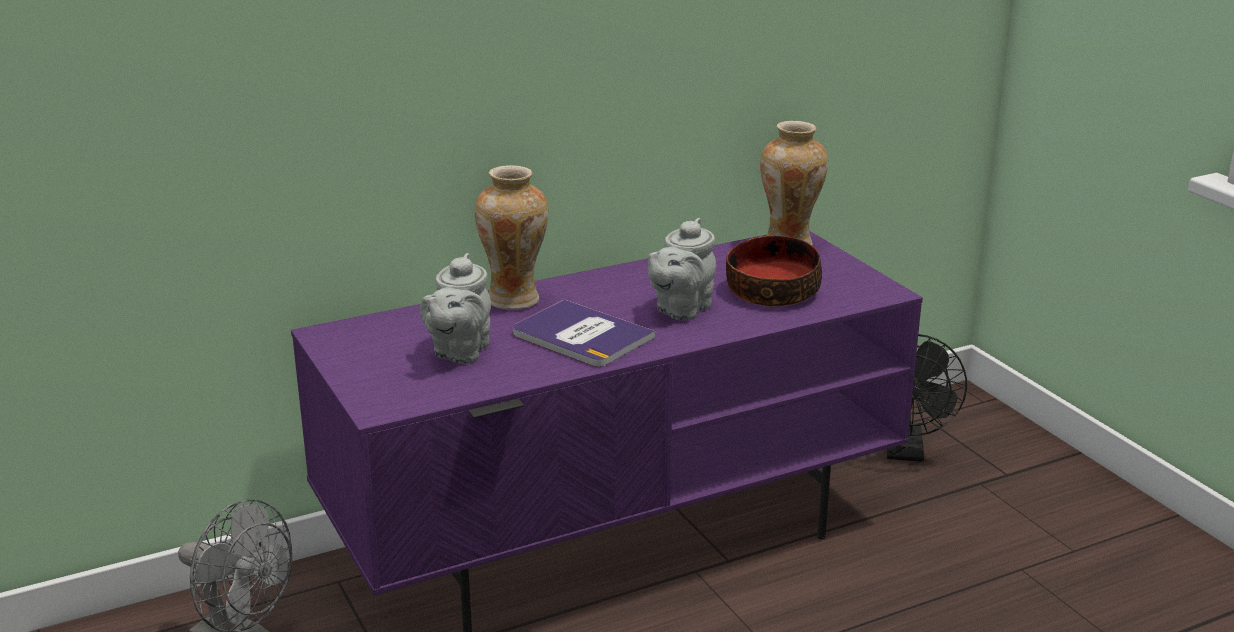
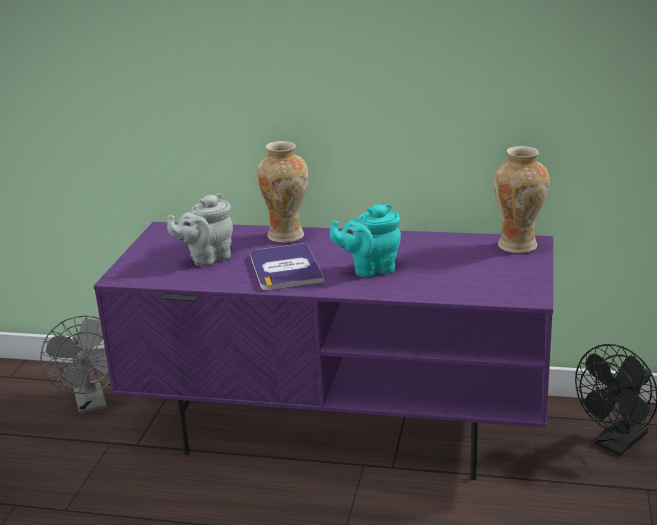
camera: 40 degrees right, 0 degrees up
grey teapot [648,218,716,320] -> turquoise teapot [330,204,401,277]
bowl [726,236,822,307] -> none

